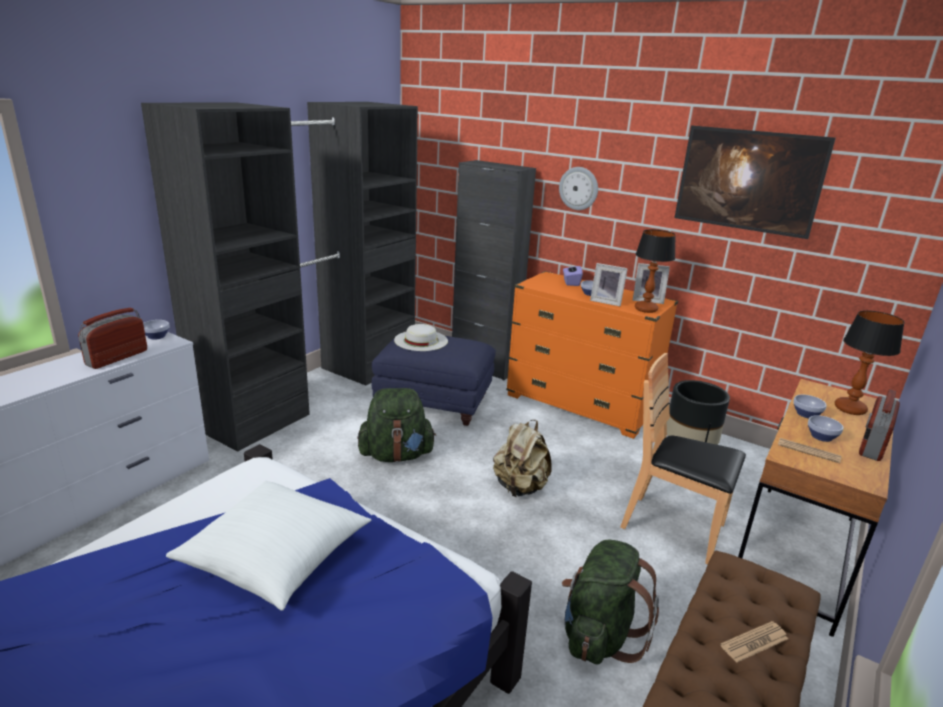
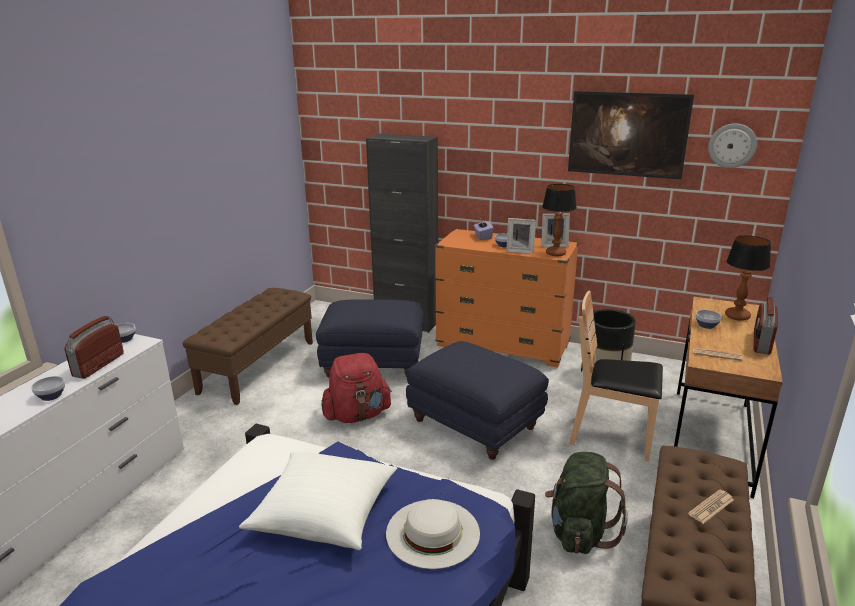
camera: 10 degrees left, 0 degrees up
black wardrobe [141,102,418,452] -> brown bench [182,288,313,405]
green backpack [357,388,436,462] -> red backpack [321,353,392,423]
white hat [394,324,448,351] -> white hat moved to [386,499,480,569]
beige backpack [493,420,552,497] -> blue ottoman [406,341,549,460]
wall clock [559,167,598,210] -> wall clock moved to [708,123,757,168]
bowl [808,415,843,442] -> bowl moved to [31,376,65,401]

